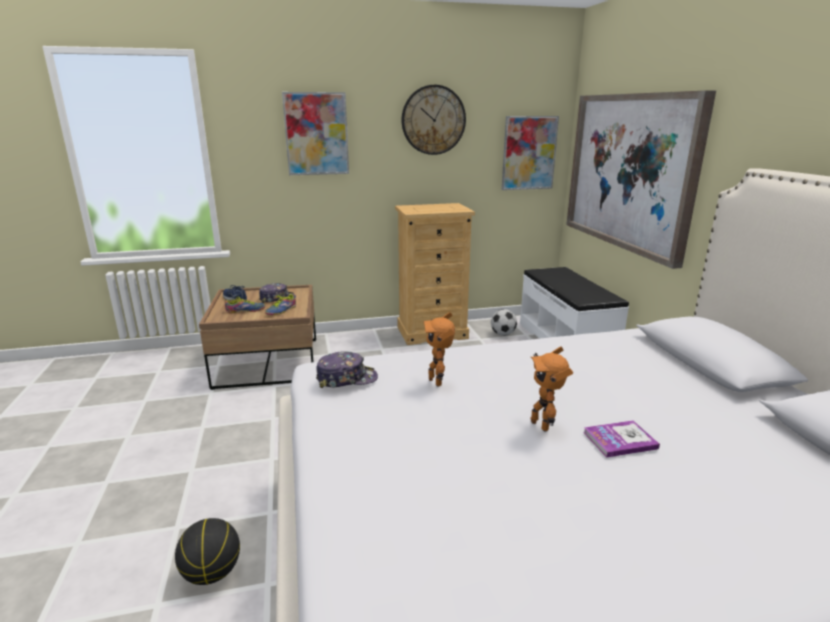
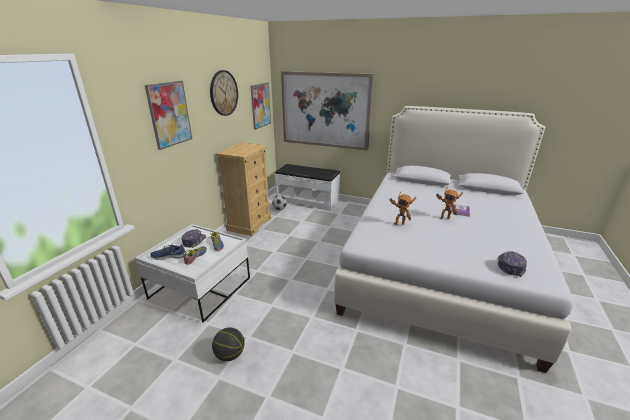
camera: 55 degrees left, 5 degrees up
basketball [175,518,240,585] -> basketball moved to [212,327,245,361]
brown coffee table [199,285,316,390] -> white coffee table [135,224,250,322]
cap [316,351,378,388] -> cap moved to [498,251,527,277]

